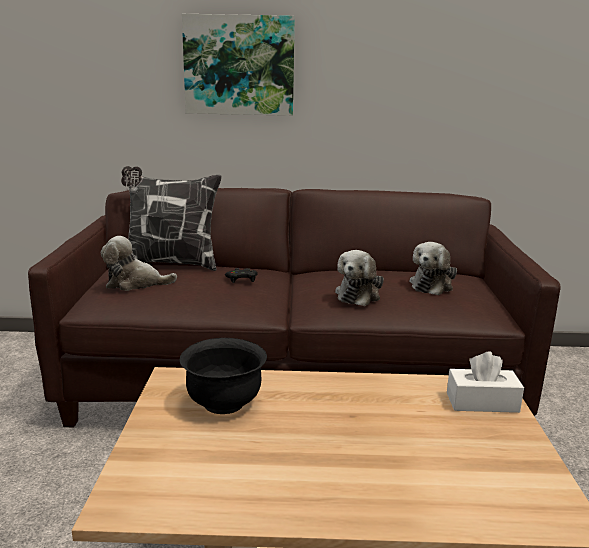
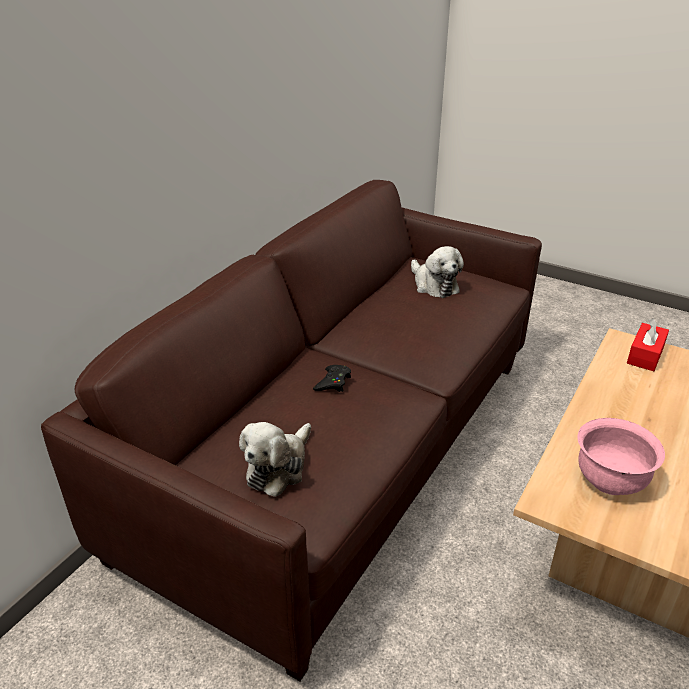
camera: 60 degrees left, 15 degrees up
pillow [121,166,222,271] -> none
black bowl [180,338,267,414] -> pink bowl [578,418,665,495]
picture [182,14,295,116] -> none
plush toy [335,250,384,306] -> none
white tissue box [447,351,524,413] -> red tissue box [627,318,669,371]

